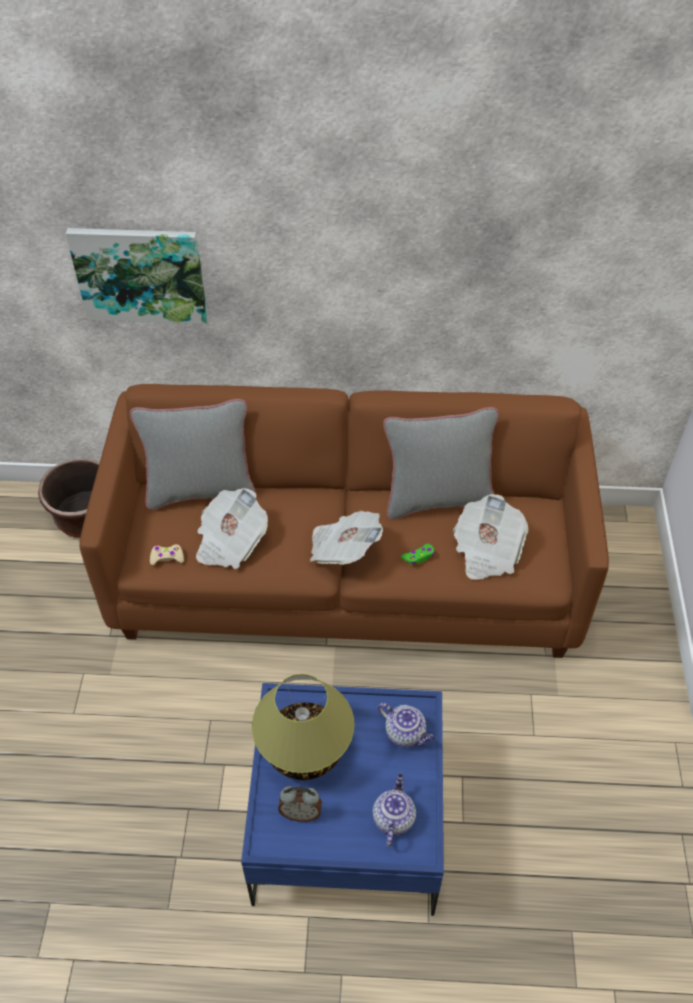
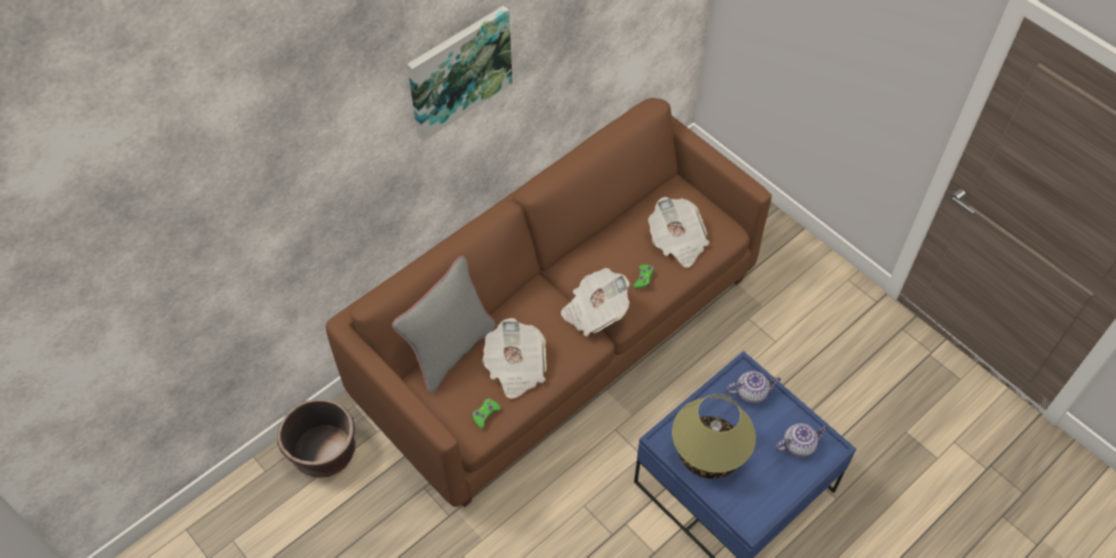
camera: 45 degrees left, 5 degrees up
picture [65,228,208,324] -> picture moved to [407,6,513,141]
beige game controller [150,544,184,565] -> green game controller [472,398,501,428]
alarm clock [278,786,322,822] -> none
teapot [372,773,416,847] -> teapot turned 105 degrees clockwise [776,423,828,458]
grey pillow [383,407,499,520] -> none

